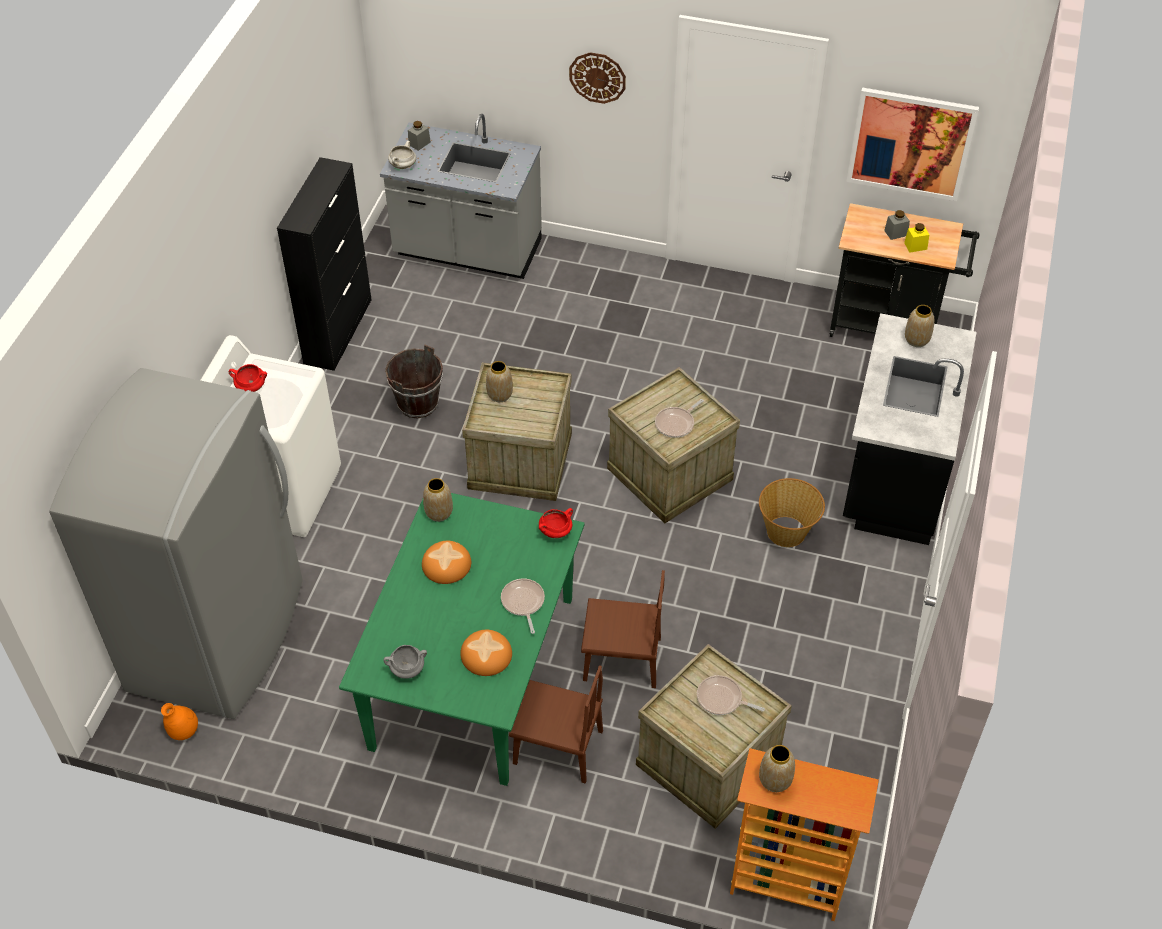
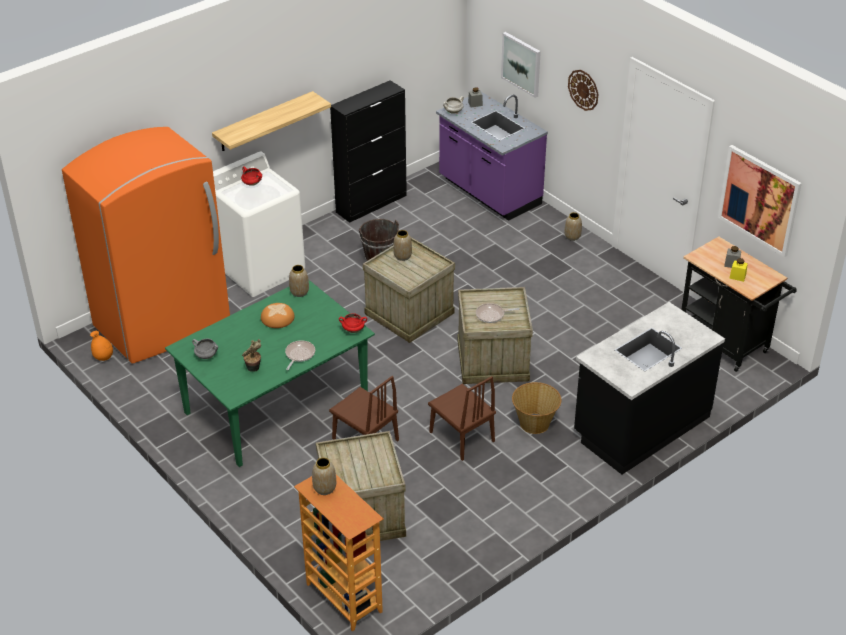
camera: 35 degrees right, 10 degrees down
grey fridge [49,368,303,719] -> orange fridge [62,127,230,364]
grey counter [380,114,542,279] -> purple counter [436,92,548,221]
bread [460,630,512,676] -> potted plant [242,339,261,372]
brown chair [509,665,603,783] -> brown chair moved to [428,376,496,461]
frying pan [697,675,765,715] -> none
vase [905,305,934,347] -> vase moved to [565,212,582,241]
none -> shelf [212,91,331,151]
none -> picture [501,32,541,98]

